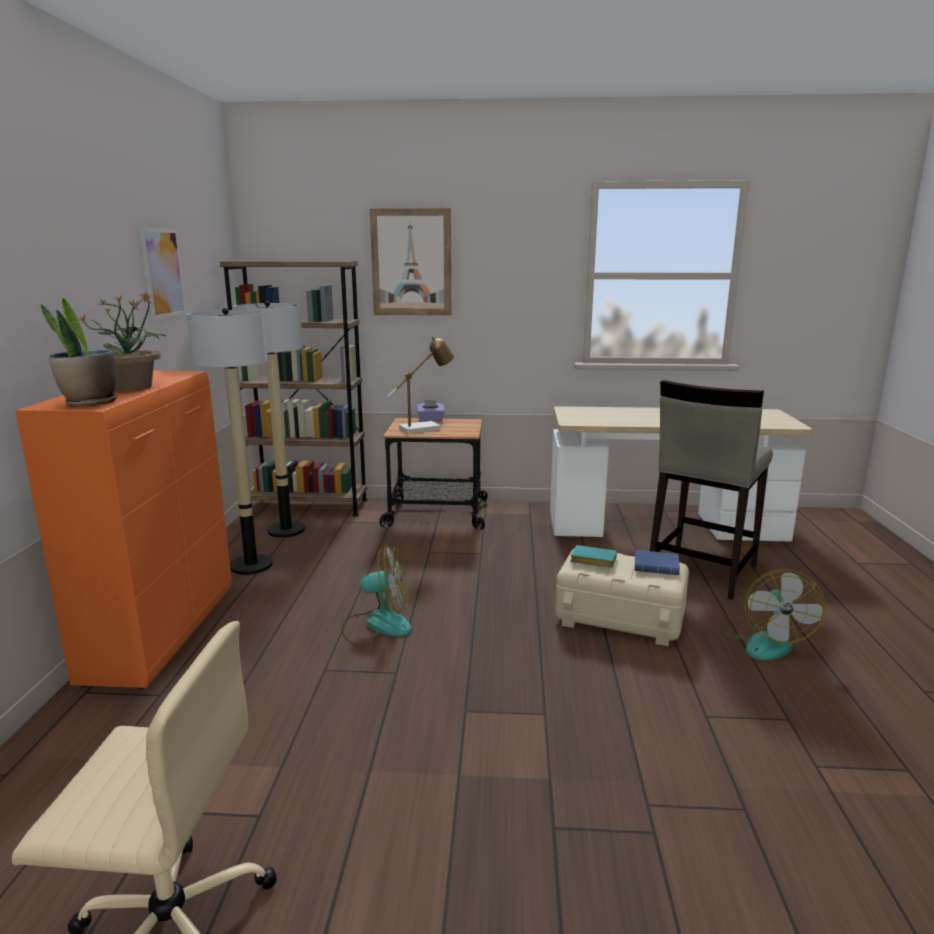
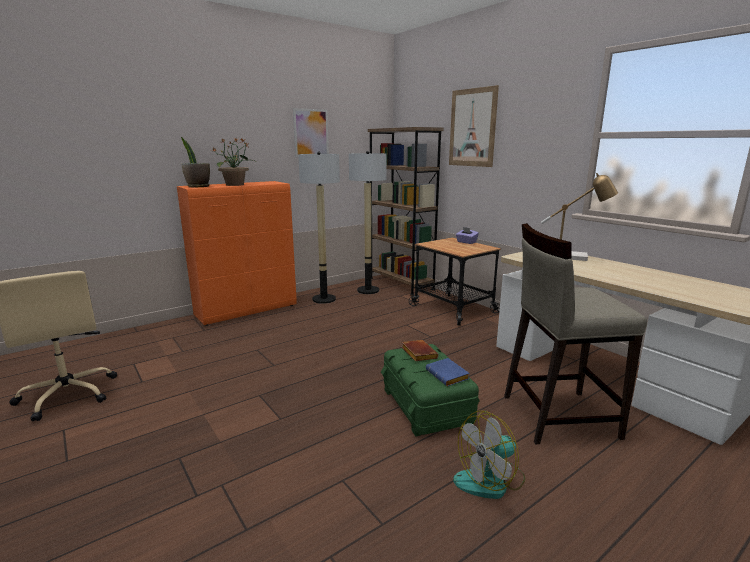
camera: 50 degrees right, 0 degrees up
fan [341,544,411,647] -> none
table lamp [387,337,454,434] -> table lamp moved to [541,173,618,261]
beige storage box [555,549,689,646] -> green storage box [381,344,480,437]
turquoise book [570,545,617,568] -> brown book [402,340,439,361]

